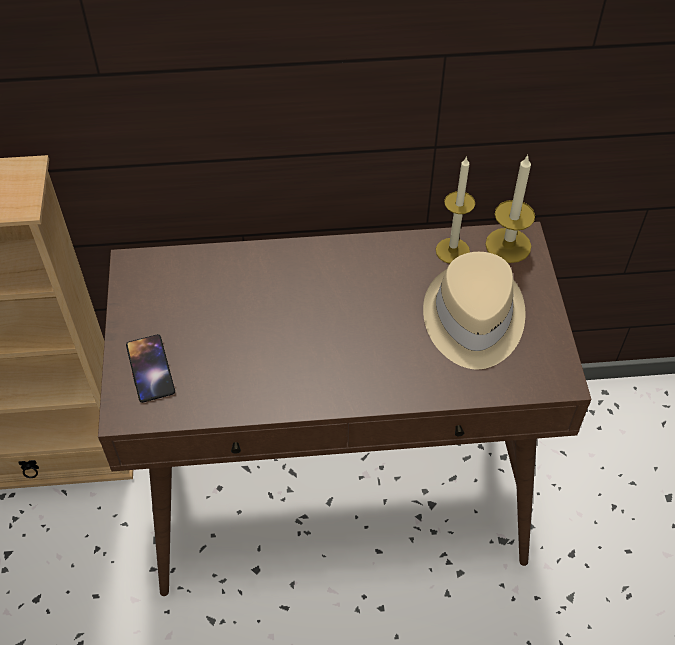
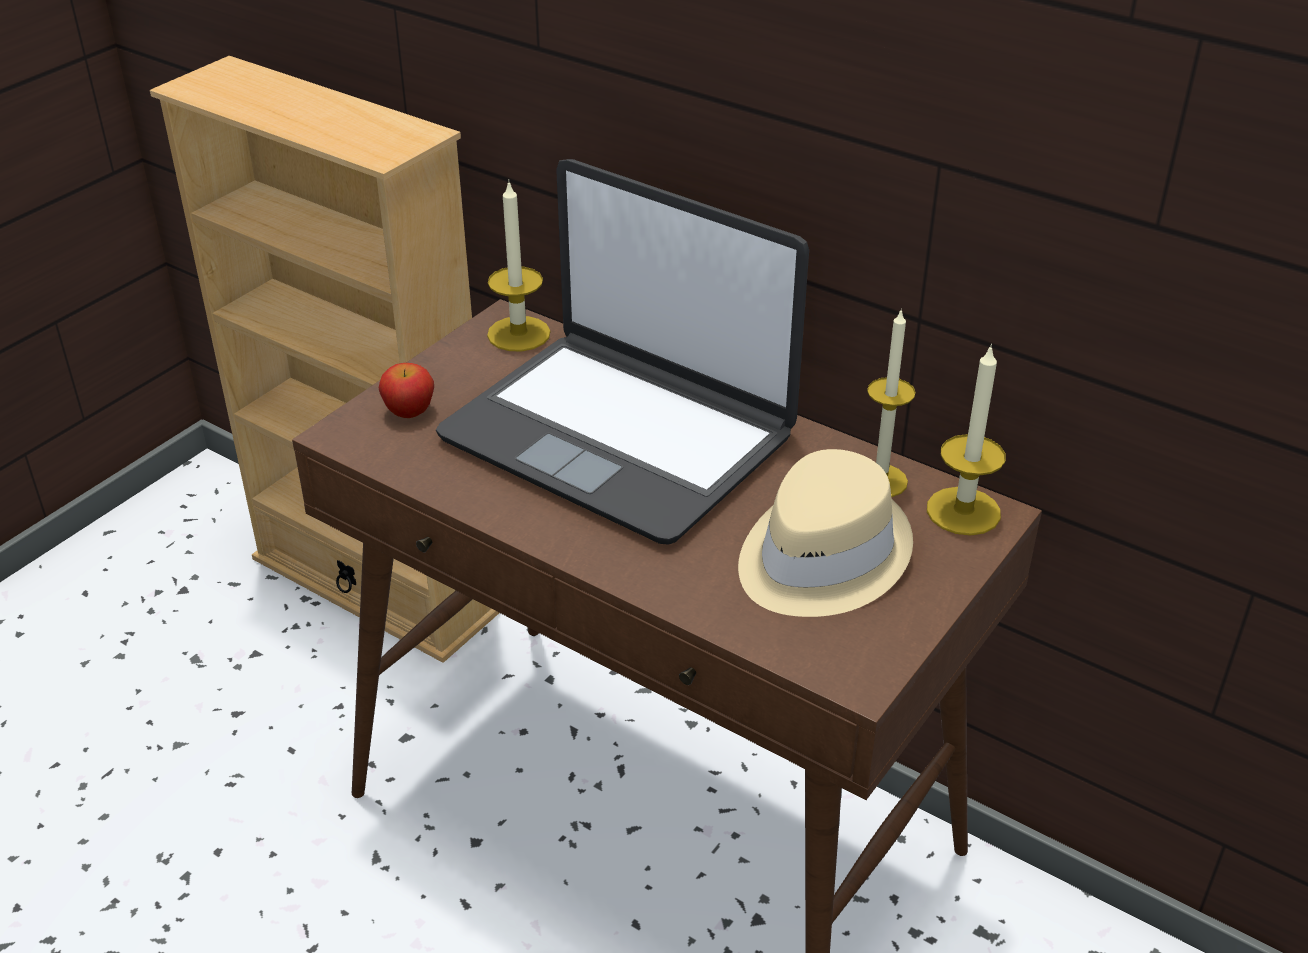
camera: 40 degrees right, 15 degrees down
phone [126,334,175,403] -> apple [379,363,434,418]
none -> laptop [436,159,809,545]
none -> candle [487,179,550,352]

